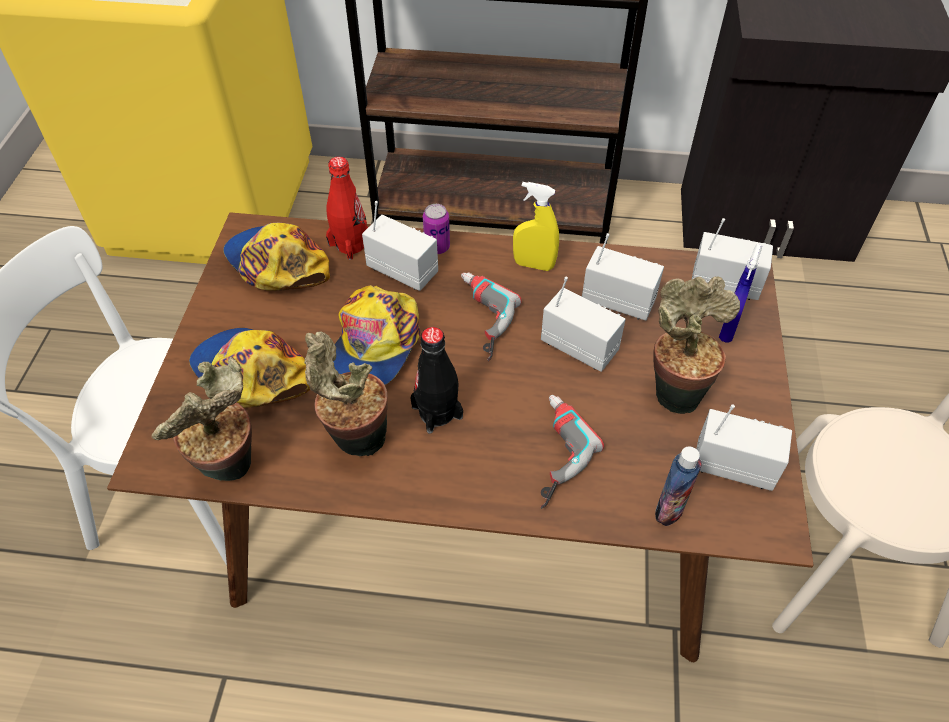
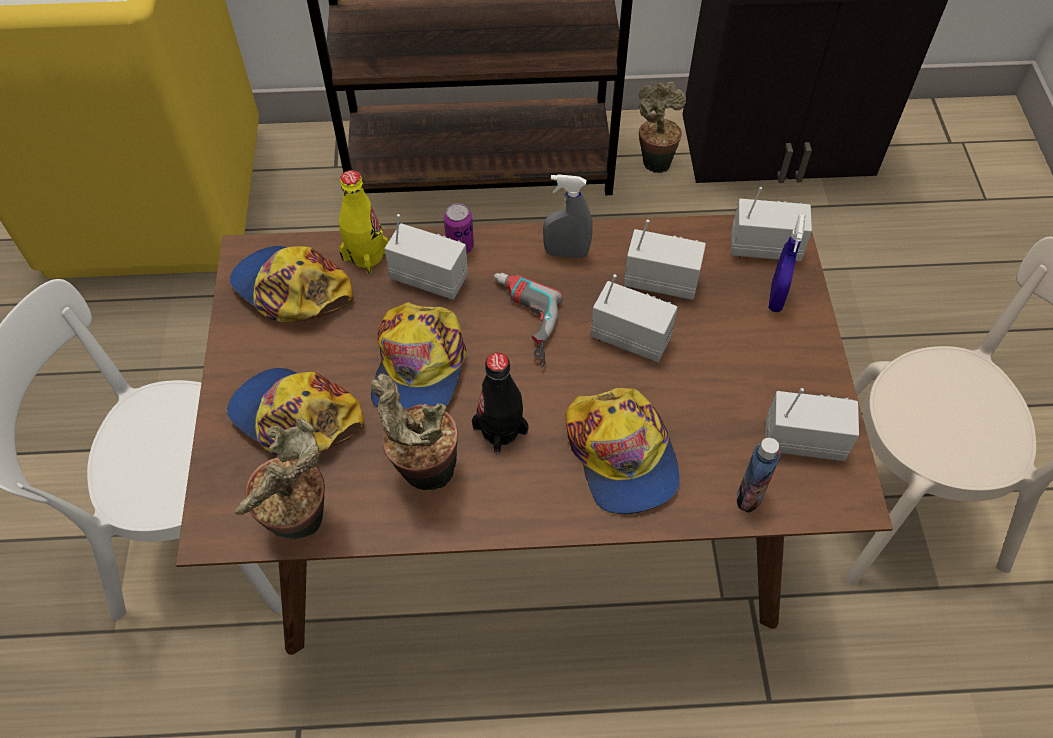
camera: 10 degrees left, 5 degrees up
red bottle [326,156,368,260] -> yellow bottle [339,170,389,274]
yellow spray bottle [513,182,559,271] -> grey spray bottle [543,174,593,258]
power drill [541,395,604,509] -> cap [565,388,680,515]
potted plant [653,276,740,414] -> potted plant moved to [639,82,686,173]

